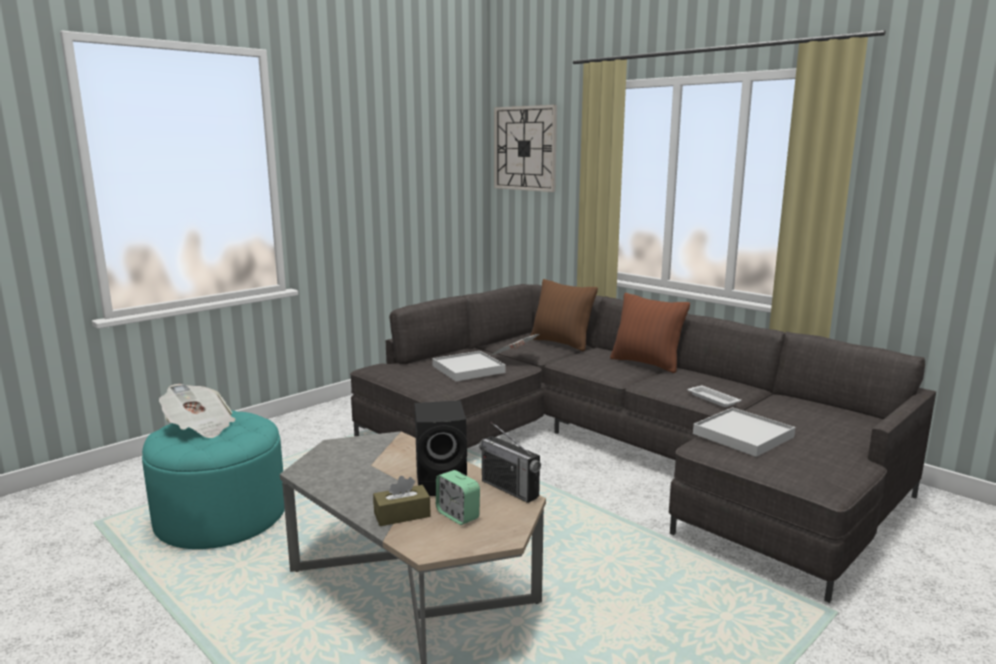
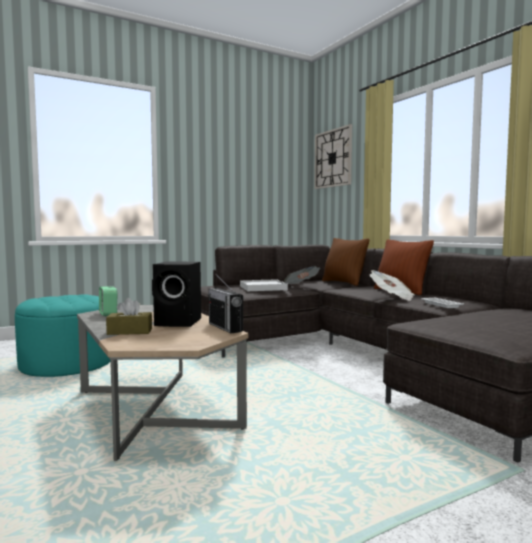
camera: 15 degrees right, 10 degrees down
newspaper [159,384,236,438] -> newspaper moved to [370,270,415,301]
alarm clock [436,470,480,525] -> alarm clock moved to [99,286,117,316]
white tray [693,407,795,457] -> none

